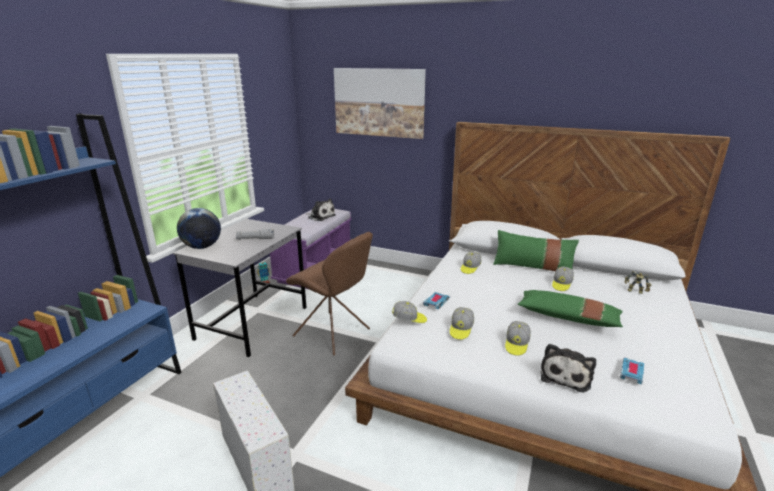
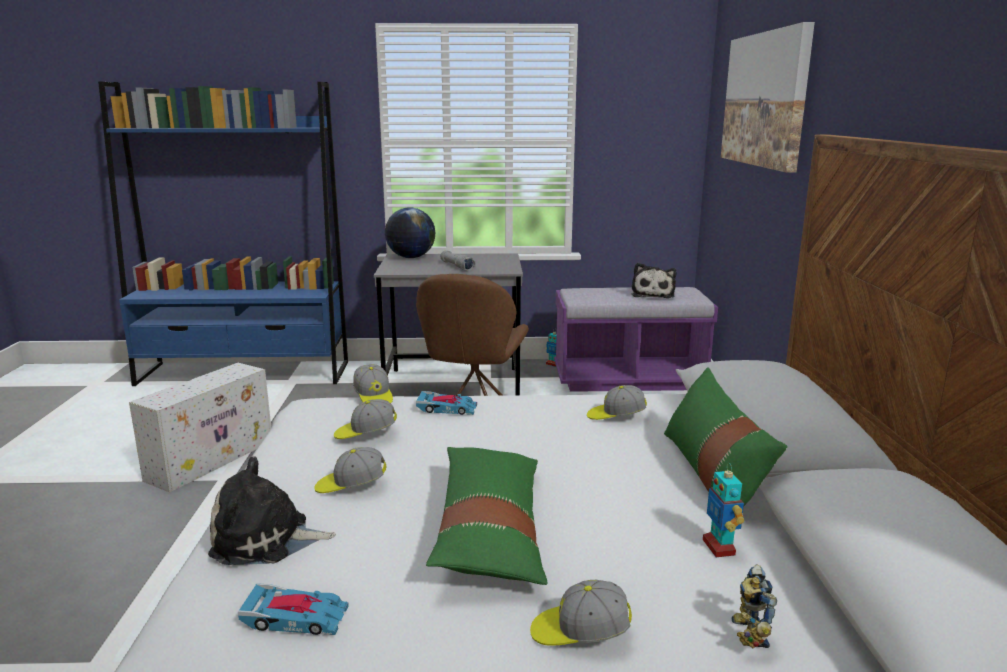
camera: 65 degrees right, 5 degrees down
cap [552,266,574,291] -> cap moved to [530,580,632,646]
none -> toy robot [703,463,744,557]

